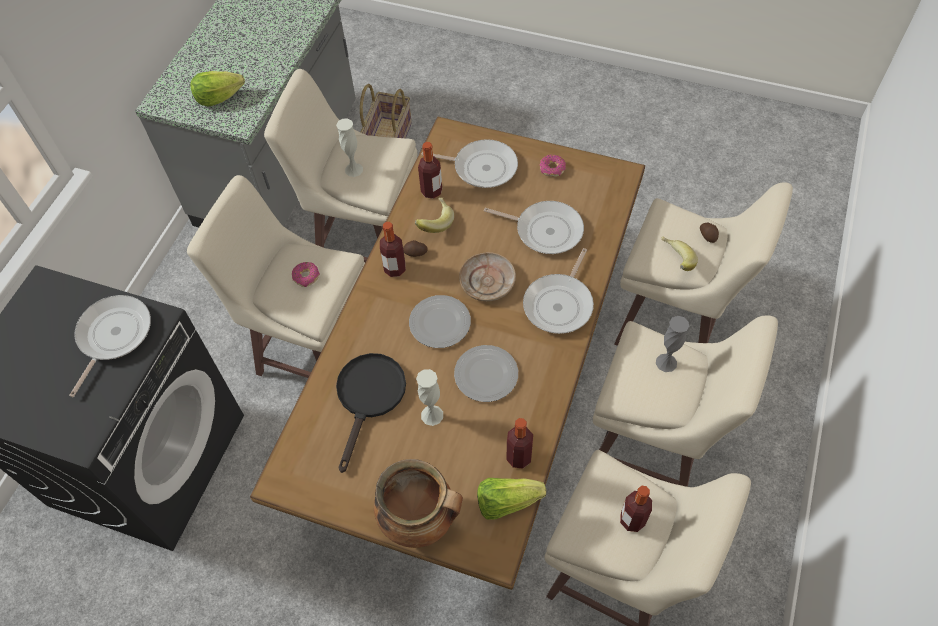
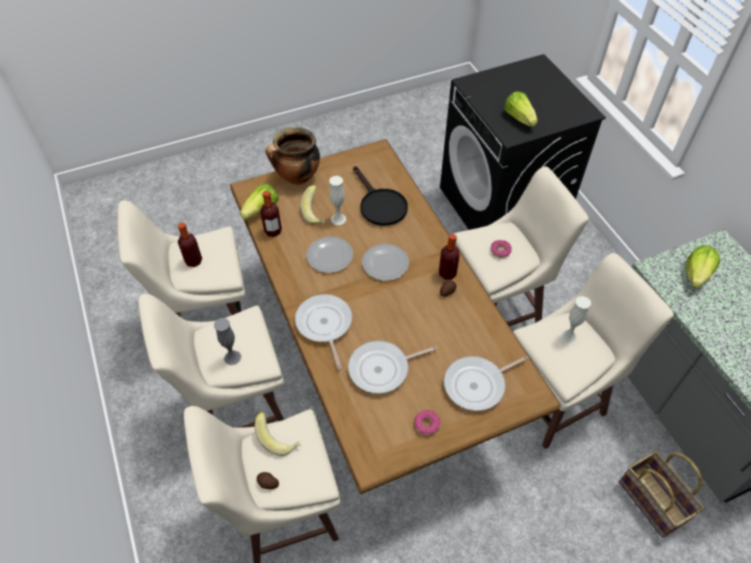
camera: 135 degrees right, 5 degrees down
frying pan [69,295,151,397] -> lettuce [504,91,538,127]
banana [415,198,454,233] -> banana moved to [300,185,325,224]
bottle [418,142,442,199] -> none
beige plate [459,252,516,301] -> none

